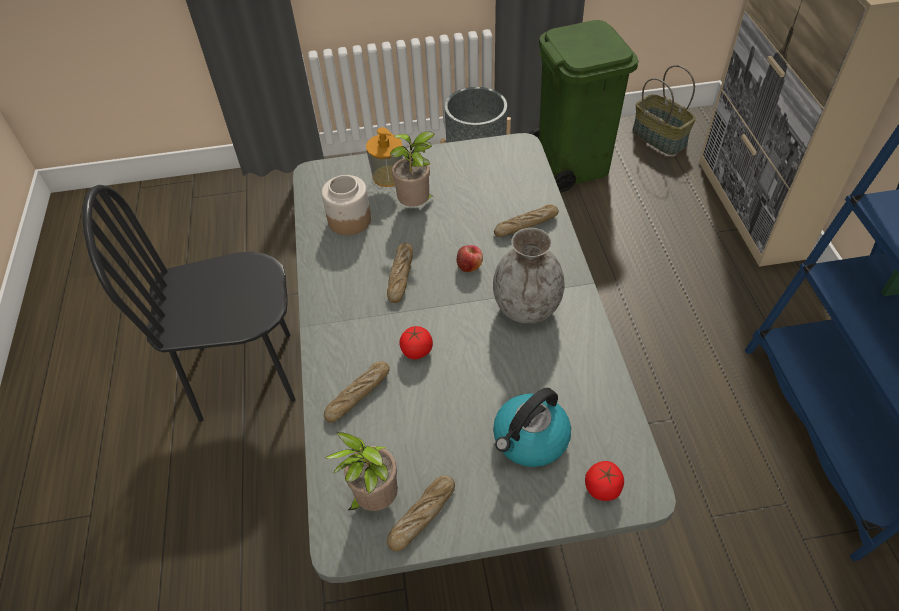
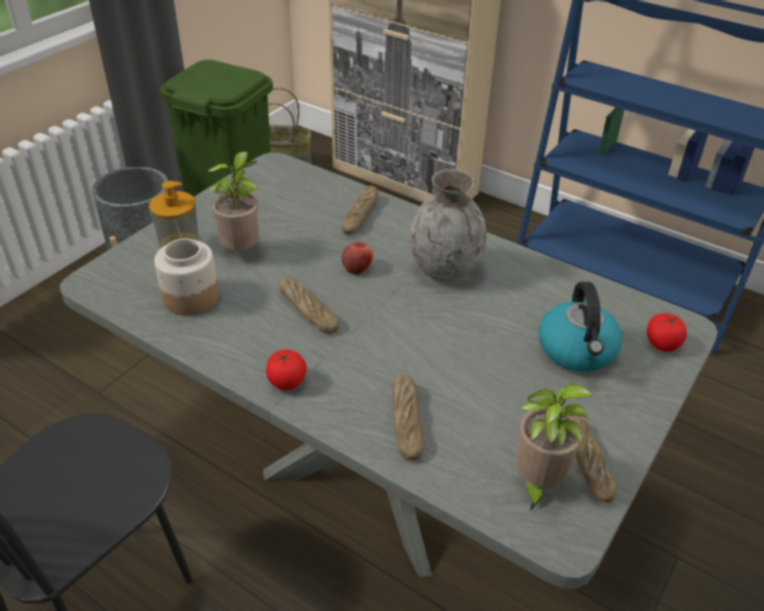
camera: 50 degrees left, 10 degrees down
tomato [399,326,433,359] -> tomato moved to [266,350,307,390]

